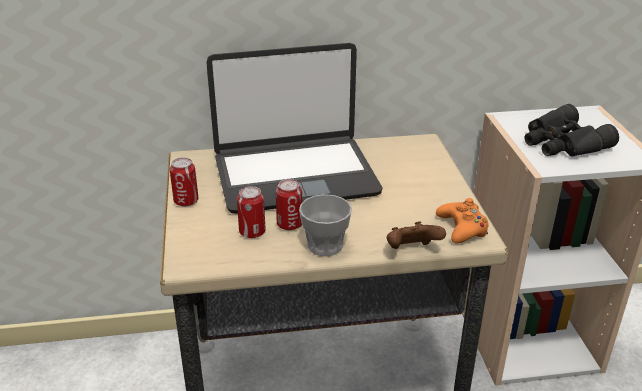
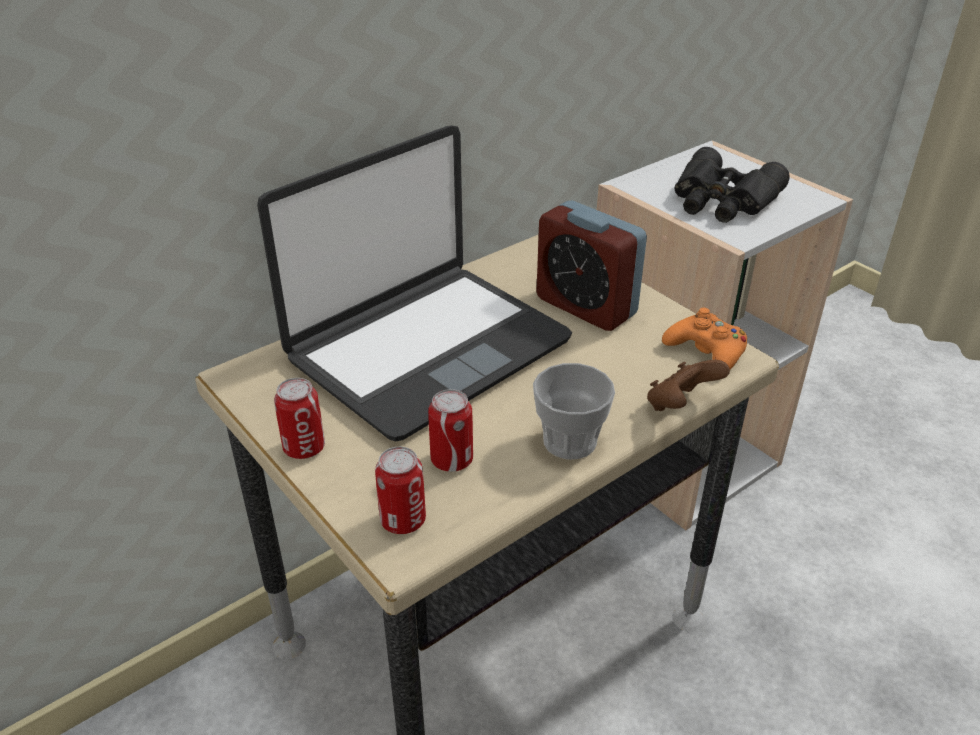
camera: 30 degrees left, 5 degrees up
can [276,179,302,230] -> can moved to [375,447,426,534]
none -> alarm clock [536,201,647,331]

